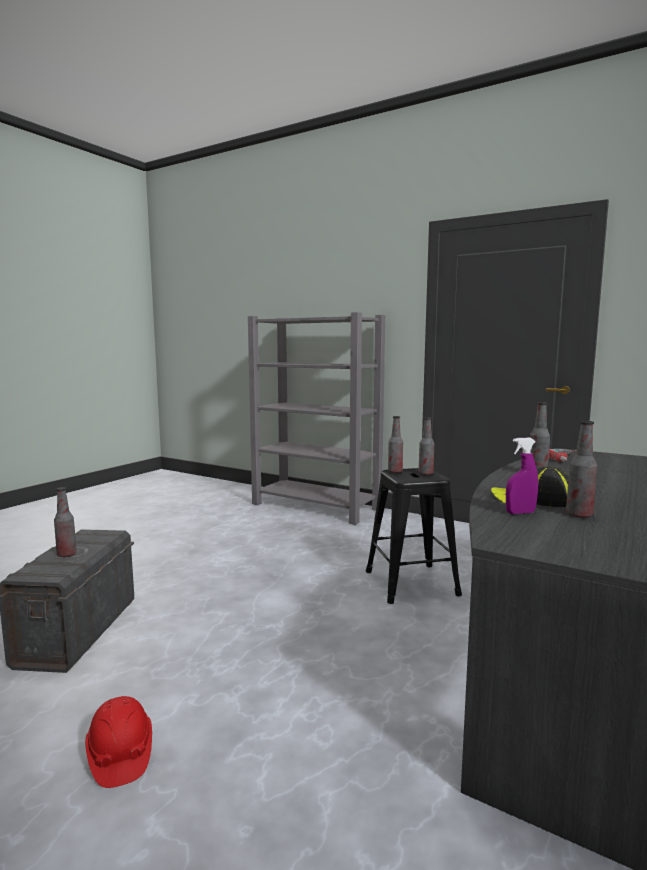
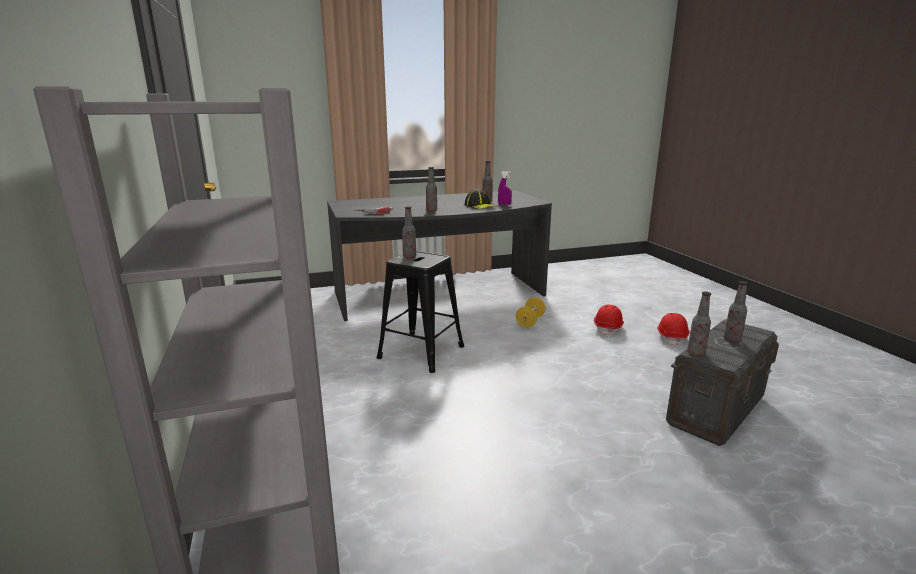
camera: 140 degrees left, 10 degrees up
bottle [388,416,403,473] -> bottle moved to [687,291,711,357]
none -> yellow dumbbell [516,297,546,328]
none -> red hard hat [594,305,624,336]

